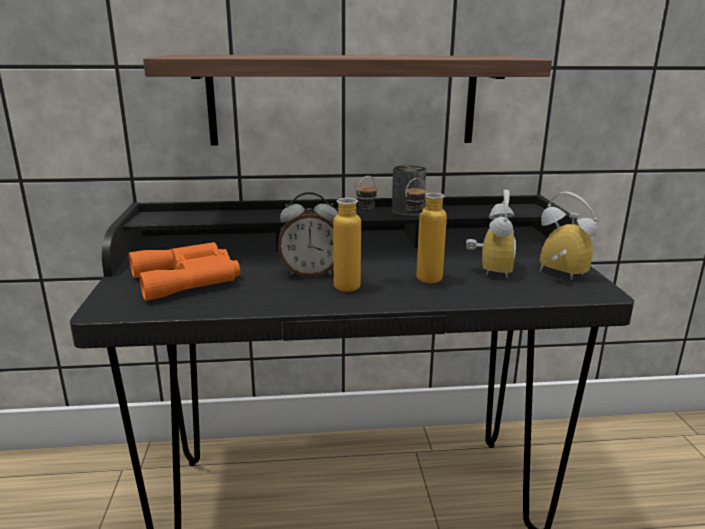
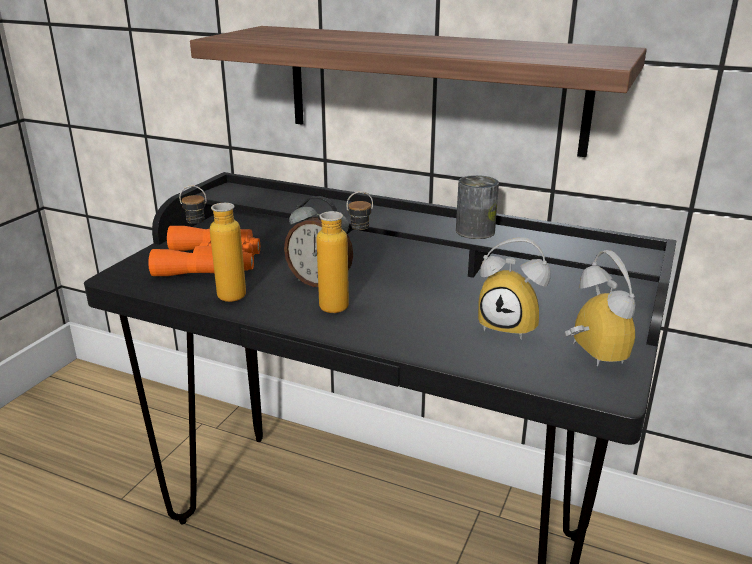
camera: 30 degrees right, 5 degrees up
bottle [405,178,447,283] -> bottle moved to [179,185,246,302]
alarm clock [466,190,517,278] -> alarm clock turned 75 degrees clockwise [478,237,551,340]

